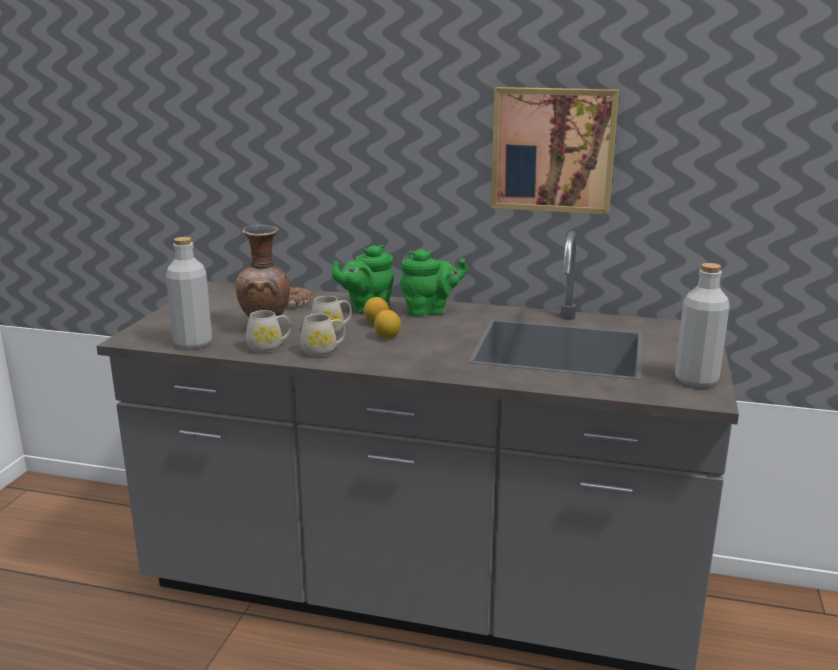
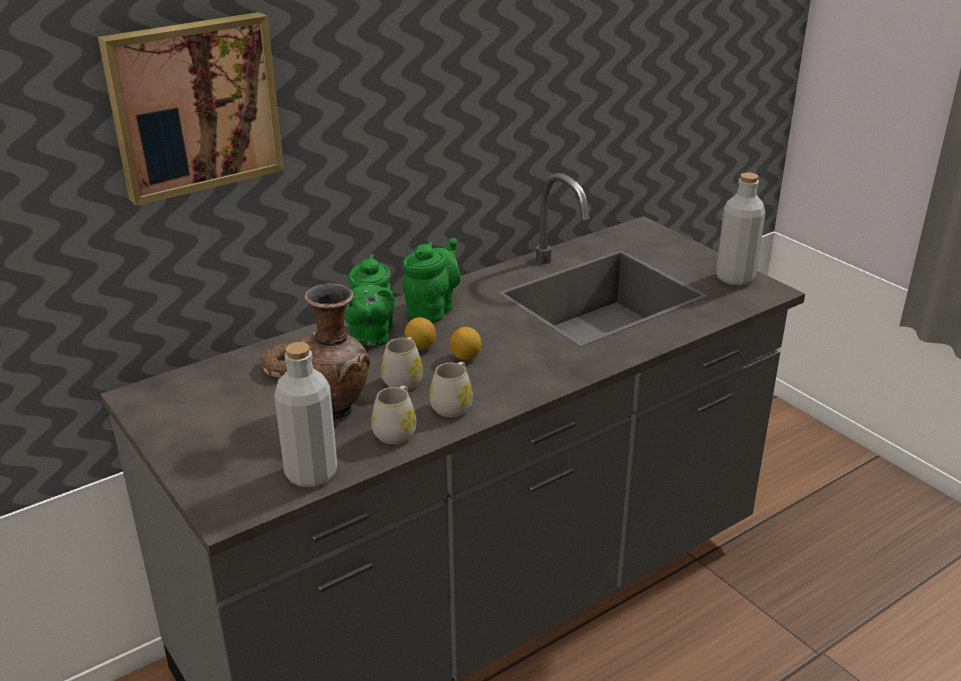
camera: 50 degrees left, 10 degrees up
picture [491,87,619,215] -> picture moved to [98,12,284,206]

